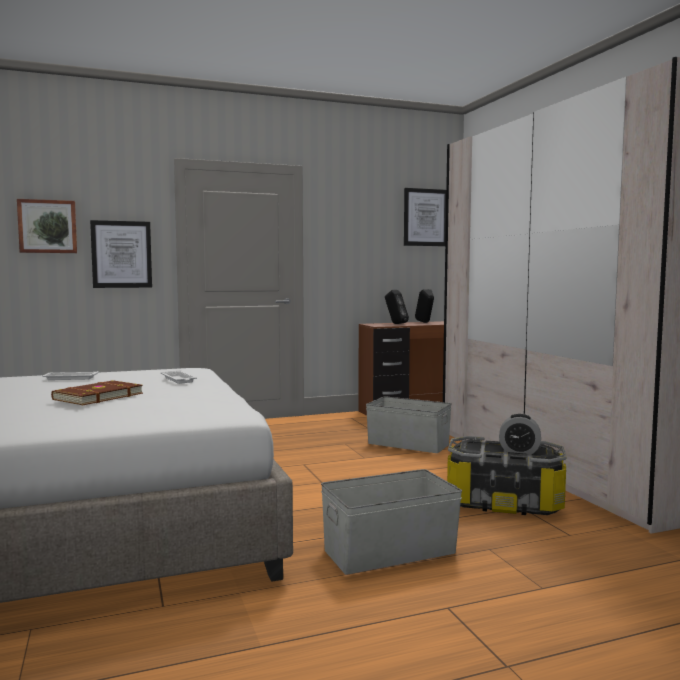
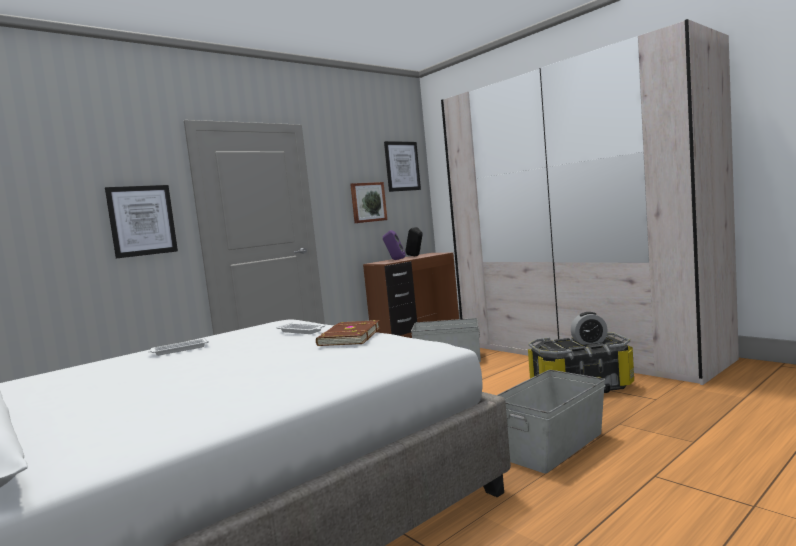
camera: 20 degrees left, 0 degrees up
picture [17,199,77,253] -> picture moved to [350,182,387,223]
brown book [51,380,143,405] -> brown book moved to [316,320,380,346]
black speaker [385,290,409,324] -> purple speaker [383,230,406,260]

